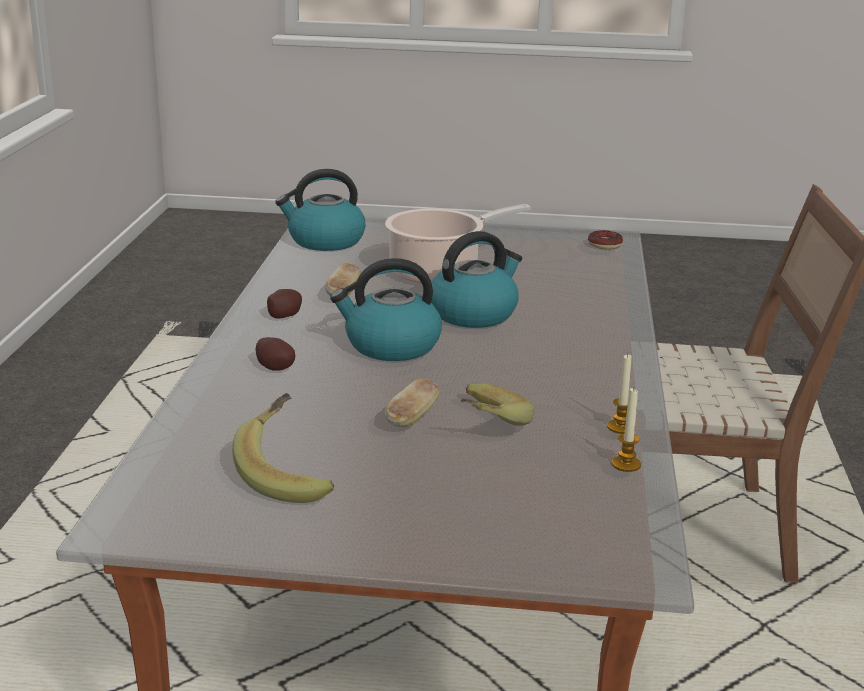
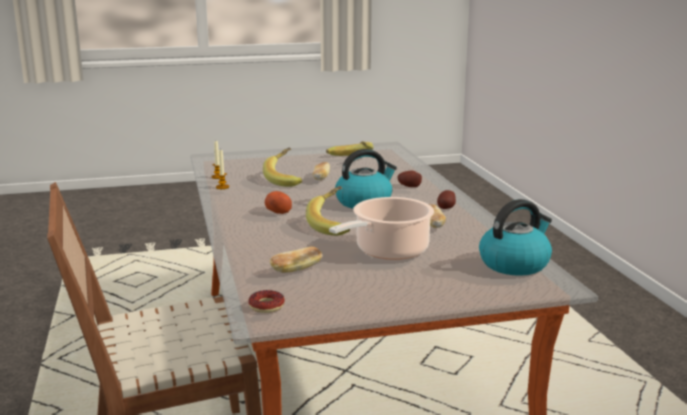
camera: 160 degrees right, 5 degrees down
kettle [431,231,522,328] -> banana [306,186,350,236]
none -> potato [265,191,292,214]
none -> bread [270,247,323,273]

